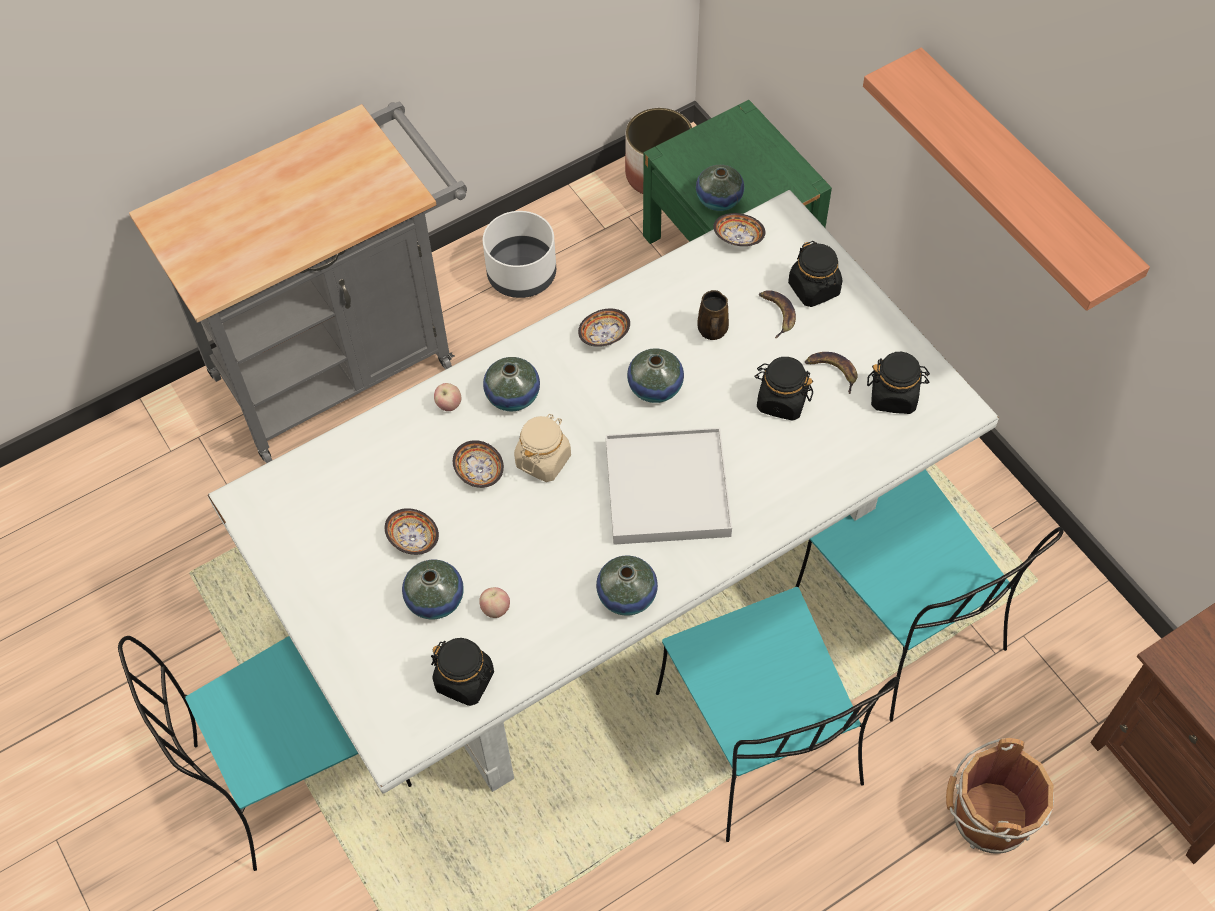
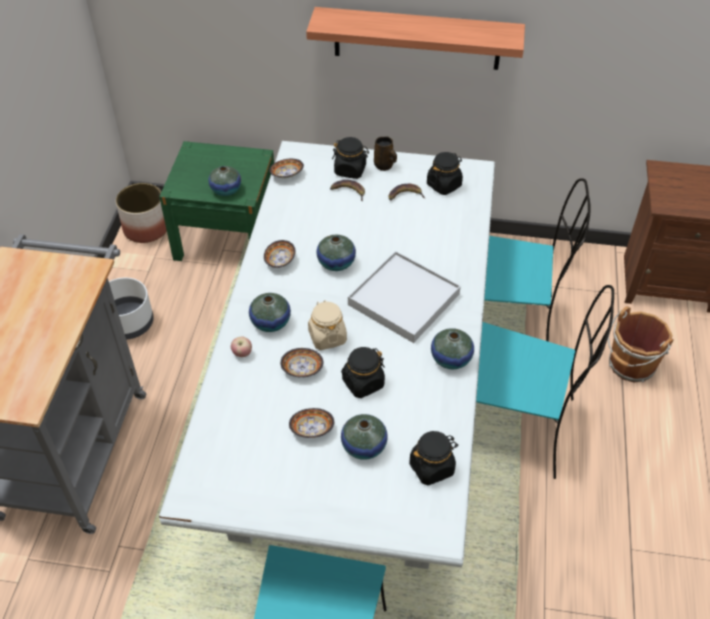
camera: 50 degrees left, 10 degrees down
apple [479,587,510,618] -> none
brown mug [697,290,729,340] -> brown mug moved to [374,136,397,171]
black jar [754,357,813,421] -> black jar moved to [341,347,385,398]

